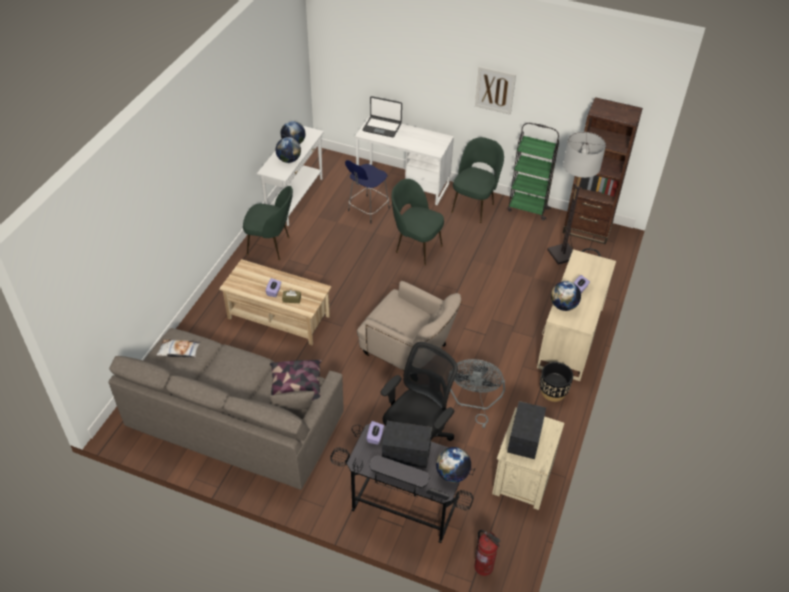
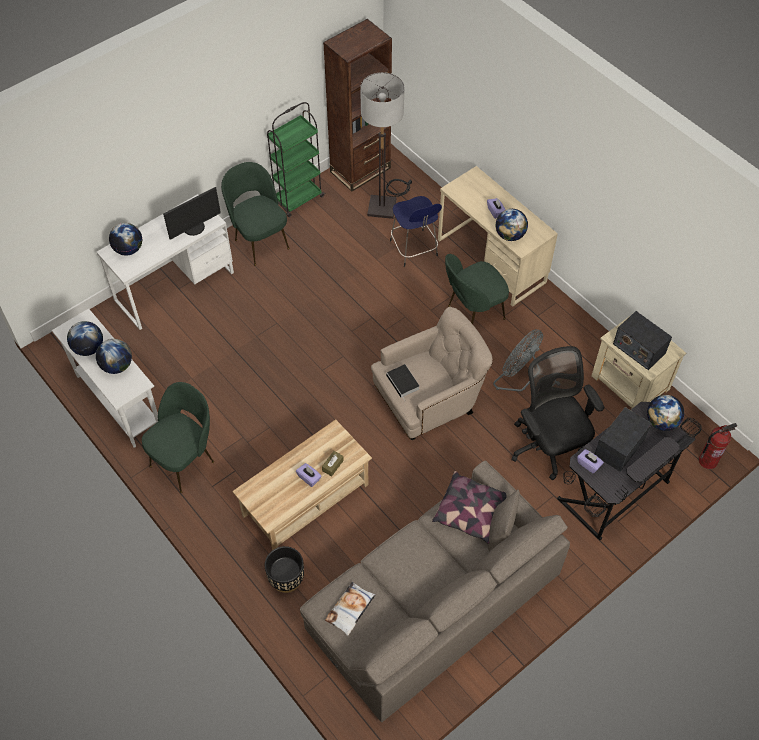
camera: 60 degrees left, 10 degrees up
blue stool [345,160,390,223] -> blue stool moved to [390,196,442,267]
laptop [362,96,402,137] -> globe [109,223,142,256]
green chair [392,179,444,265] -> green chair moved to [445,254,509,324]
picture [475,66,516,115] -> none
black planter [540,362,573,402] -> black planter moved to [265,546,304,593]
none -> monitor [163,187,221,239]
none -> book [386,364,420,401]

